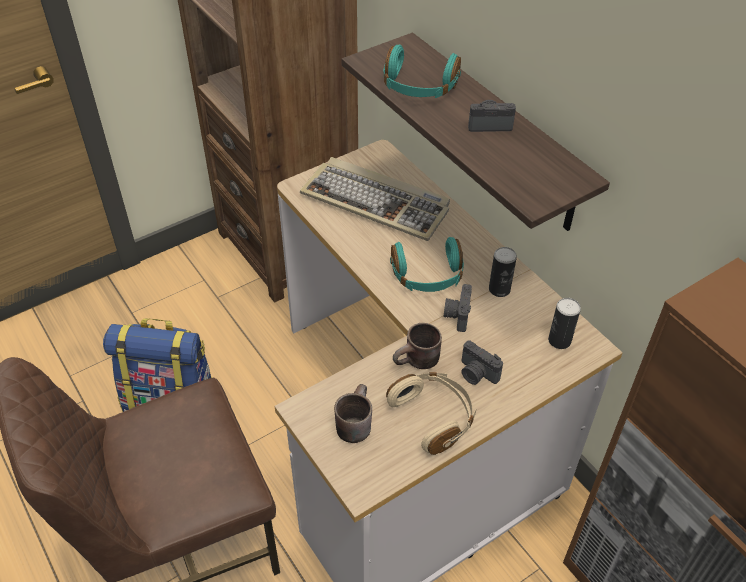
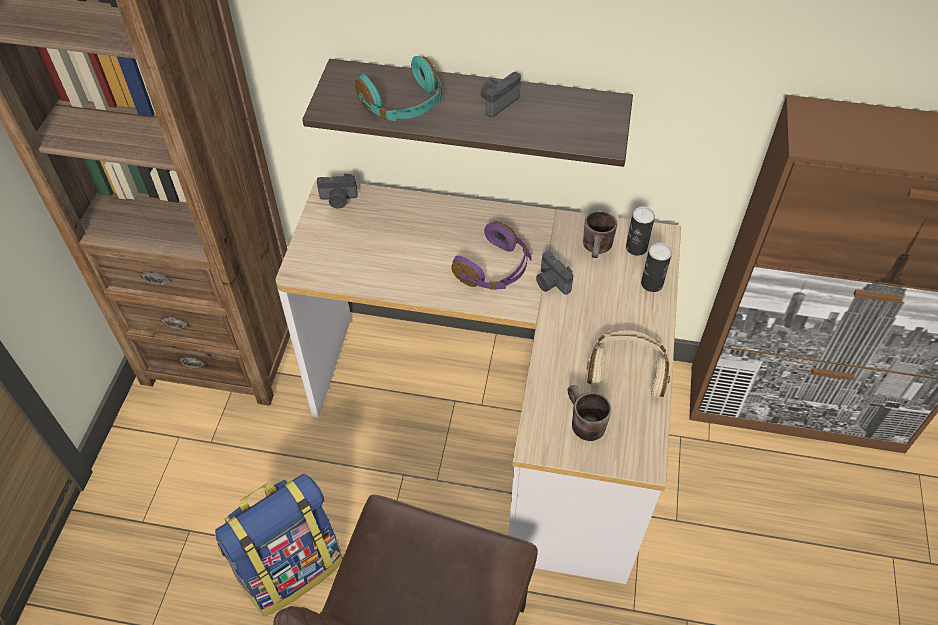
camera: 45 degrees left, 5 degrees up
keyboard [300,157,450,241] -> none
turquoise headphones [390,237,464,292] -> purple headphones [451,221,532,290]
brown mug [393,323,442,369] -> brown mug moved to [583,211,617,258]
camera [462,340,503,385] -> camera moved to [317,174,358,208]
can [489,247,517,297] -> can moved to [641,243,672,292]

